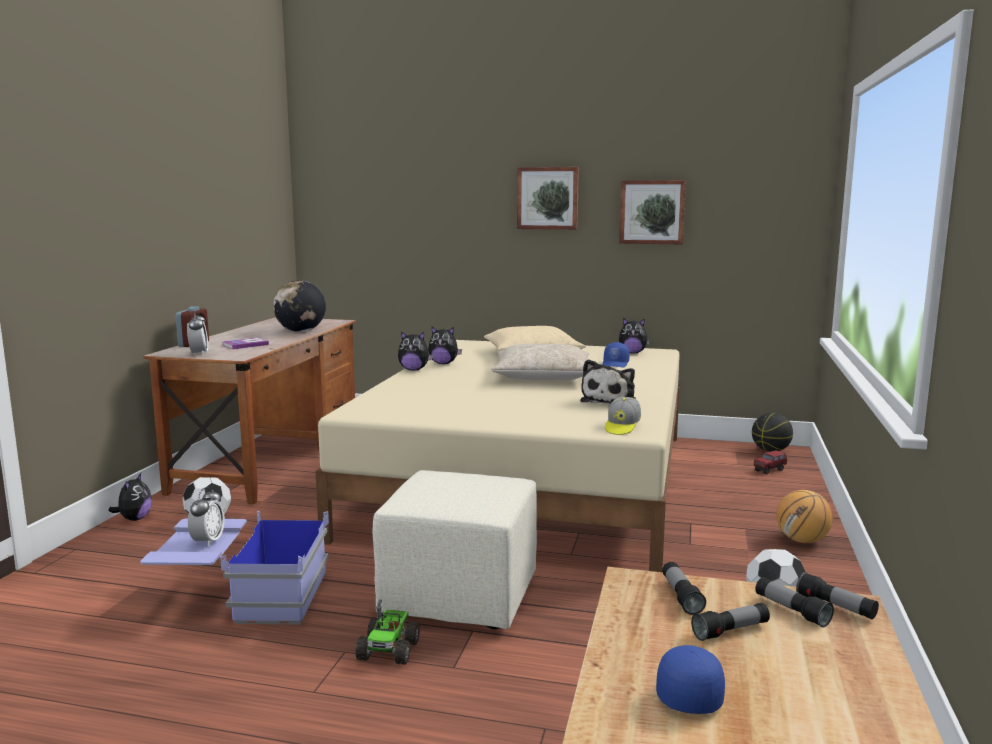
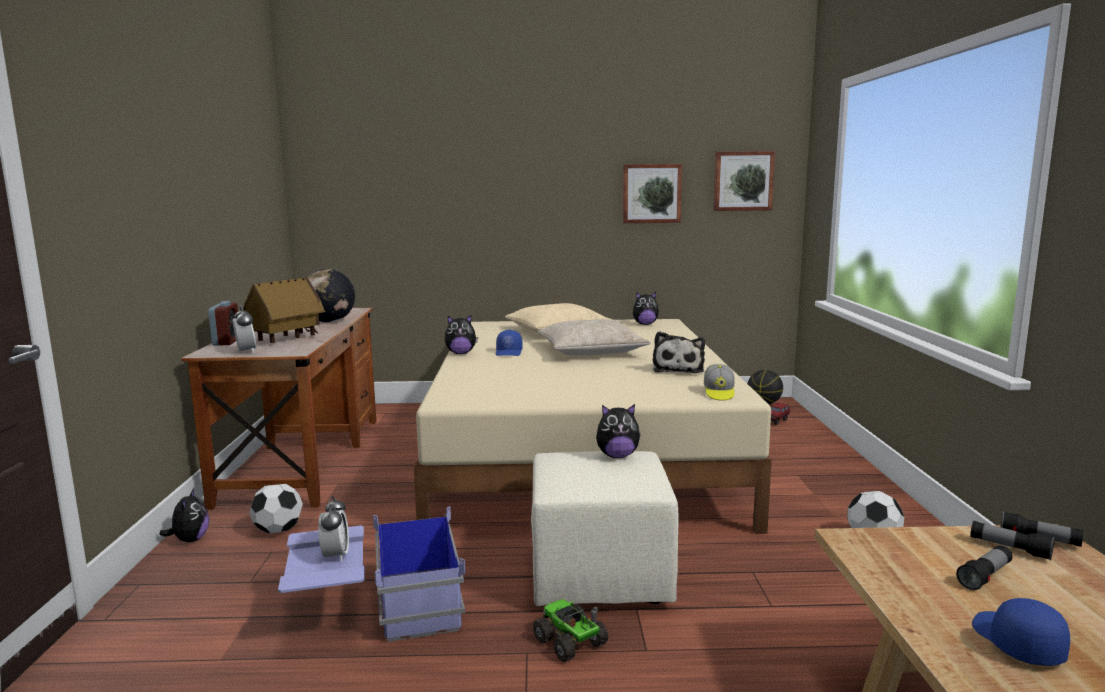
camera: 15 degrees left, 0 degrees up
book [222,337,269,349] -> toy house [243,277,325,343]
toy truck [356,599,420,665] -> toy truck turned 150 degrees clockwise [533,599,608,662]
plush toy [428,327,462,364] -> plush toy moved to [596,404,641,458]
picture [517,167,579,230] -> picture moved to [714,151,775,211]
blue cap [602,342,630,368] -> blue cap moved to [496,330,523,356]
flashlight [662,562,706,615] -> none
basketball [776,490,833,543] -> none

